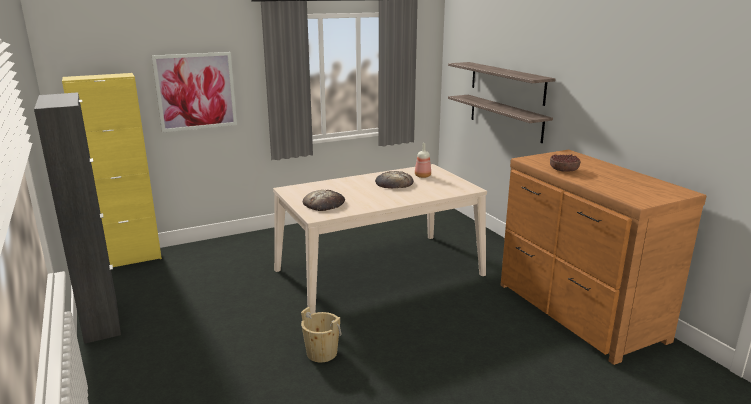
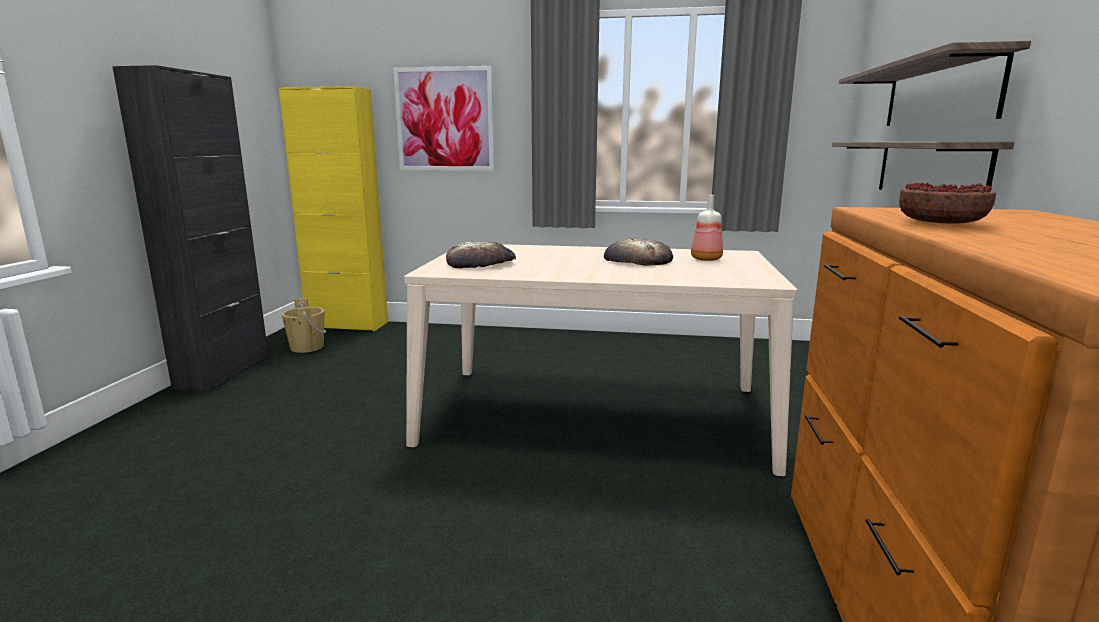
camera: 35 degrees right, 5 degrees down
beige bucket [301,307,341,362] -> beige bucket moved to [281,298,326,353]

